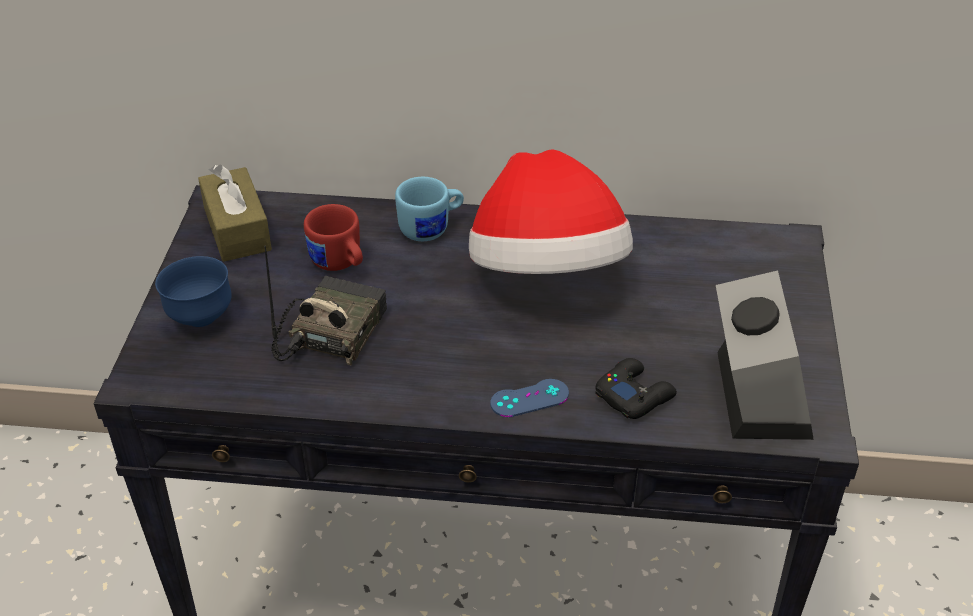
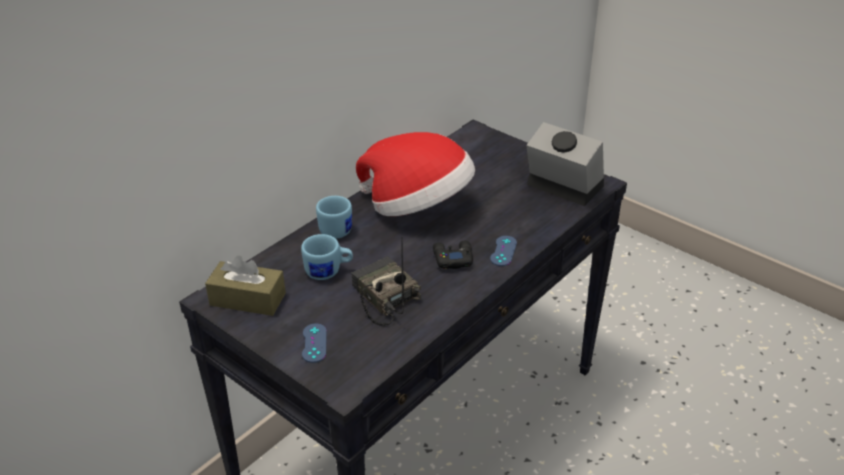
camera: 55 degrees left, 5 degrees down
blue bowl [155,256,232,327] -> blue game controller [302,323,327,363]
red mug [304,204,363,271] -> blue mug [301,234,353,280]
black game controller [595,358,677,419] -> black game controller moved to [433,240,473,269]

